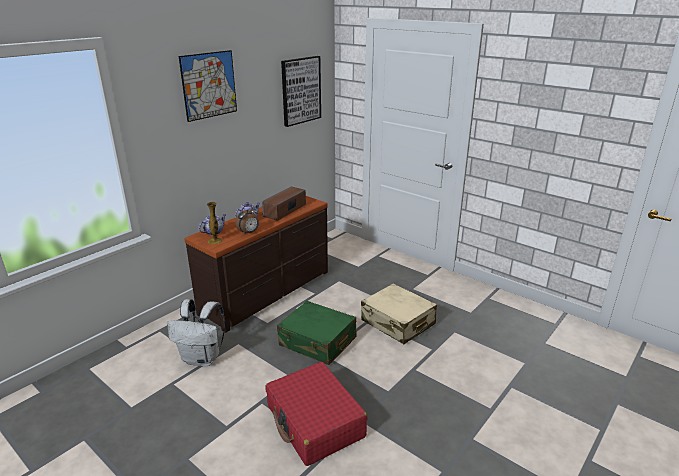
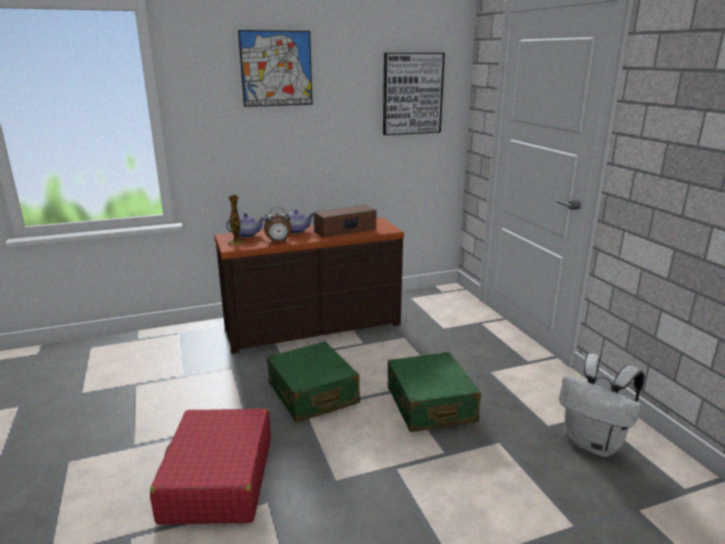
camera: 30 degrees right, 5 degrees down
white backpack [167,299,225,366] -> white backpack moved to [559,354,645,457]
beige suitcase [361,283,437,344] -> green suitcase [388,352,481,432]

